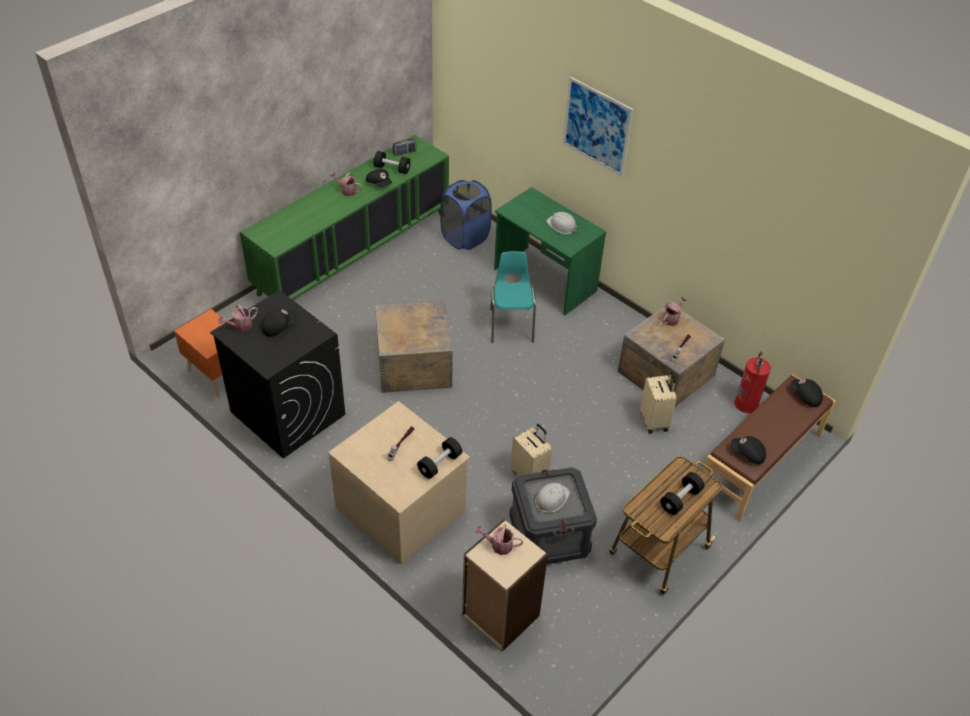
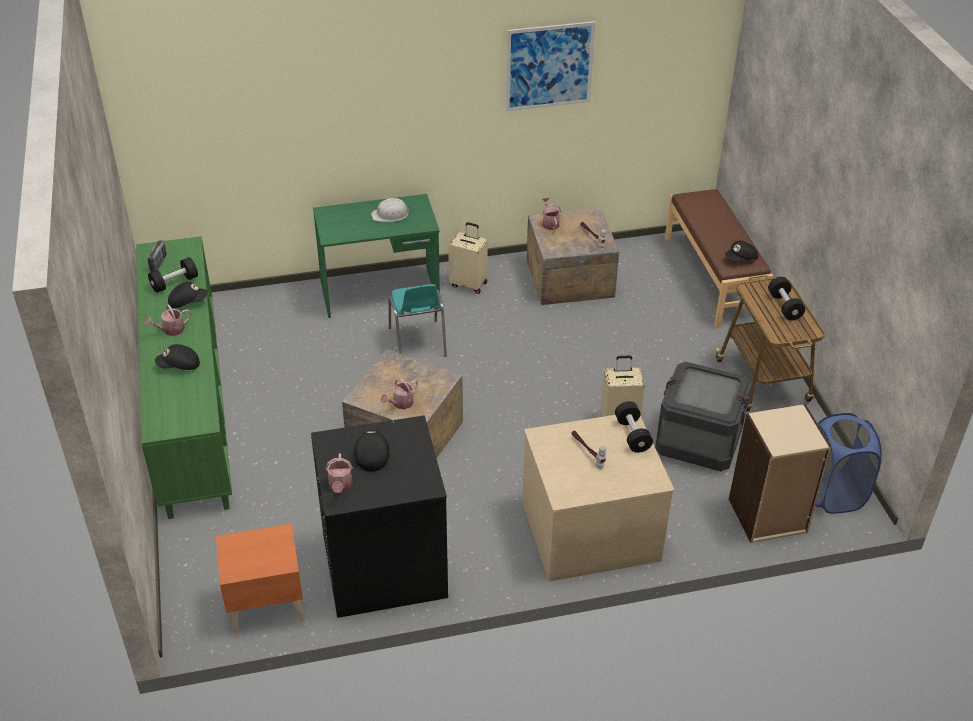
camera: 55 degrees left, 5 degrees down
blue laundry basket [441,180,492,250] -> blue laundry basket moved to [815,413,882,514]
watering can [475,524,523,555] -> watering can moved to [381,378,418,409]
turquoise chair [491,251,536,343] -> turquoise chair turned 135 degrees counterclockwise [389,284,447,357]
white hard hat [535,483,570,513] -> none
picture [563,76,633,177] -> picture moved to [506,21,596,112]
beige suitcase [640,372,677,434] -> beige suitcase moved to [448,222,488,294]
fire extinguisher [734,352,771,413] -> none
black cap [790,379,823,407] -> black cap moved to [155,344,200,370]

